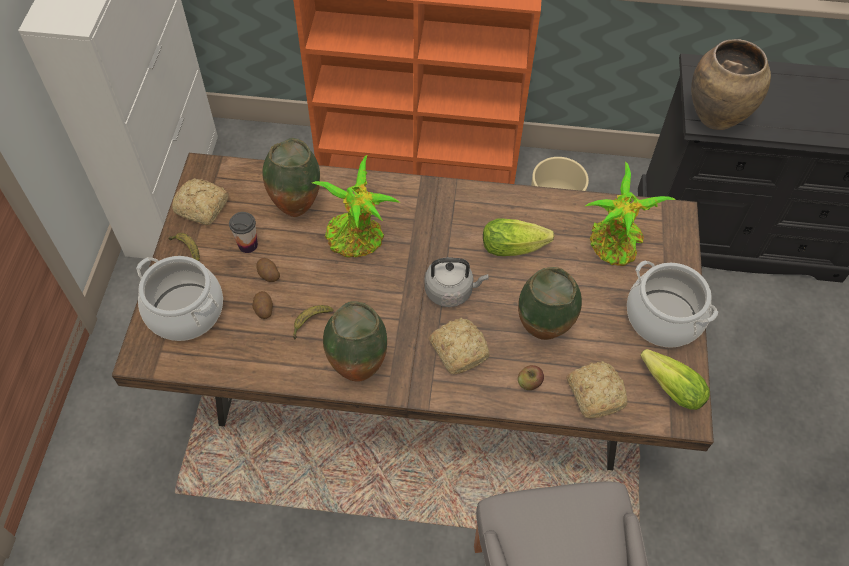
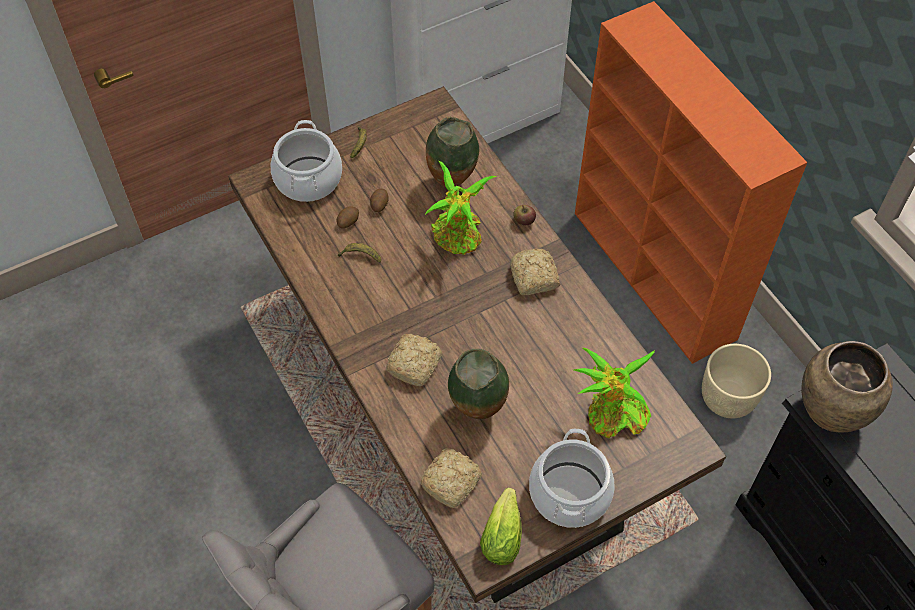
camera: 55 degrees right, 0 degrees up
bread [172,178,229,225] -> bread moved to [510,249,560,295]
cup [229,212,258,253] -> none
vase [323,301,387,382] -> none
grey kettle [424,257,489,307] -> none
lettuce [483,219,554,256] -> none
apple [518,365,544,390] -> apple moved to [513,205,536,225]

